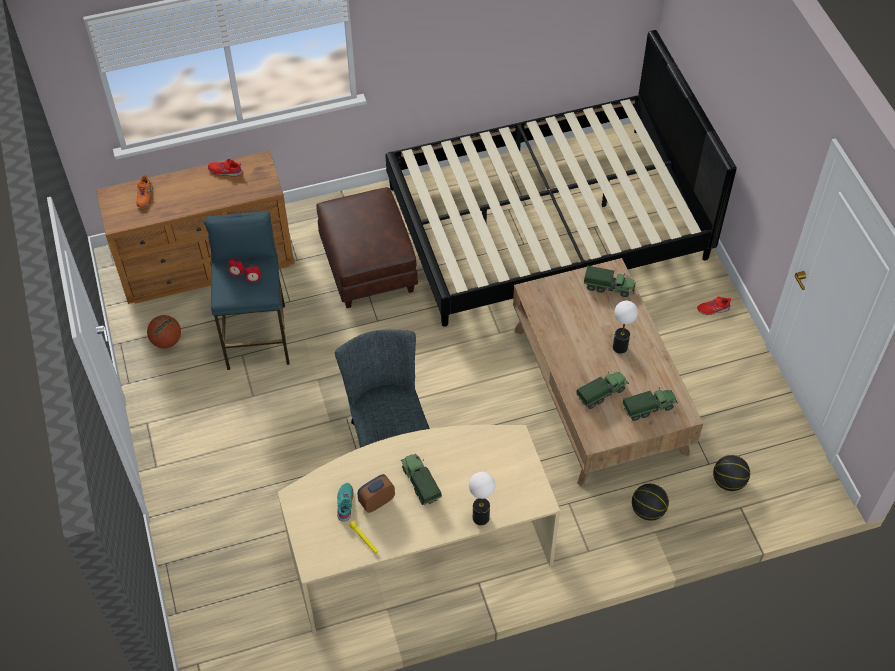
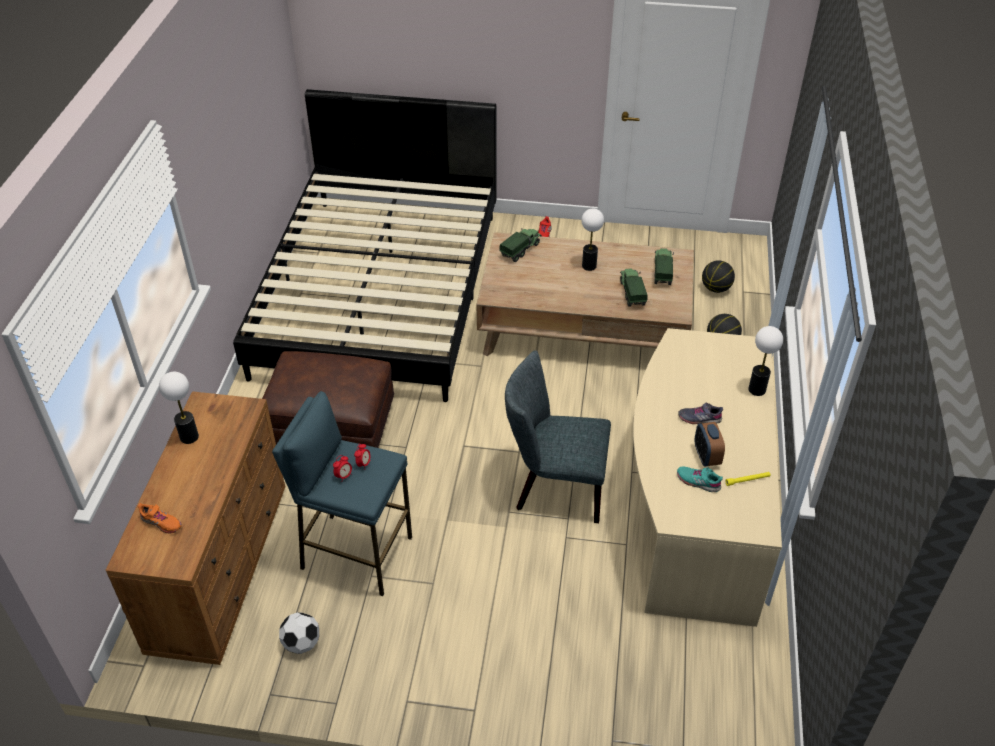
camera: 65 degrees left, 10 degrees down
basketball [147,315,181,348] -> football [279,612,319,654]
red shoe [208,159,242,177] -> table lamp [159,372,199,444]
toy truck [401,454,442,505] -> grey shoe [678,402,723,424]

